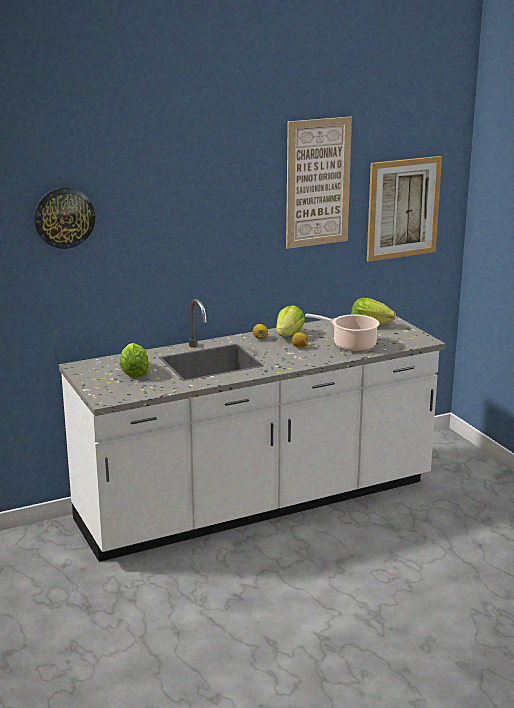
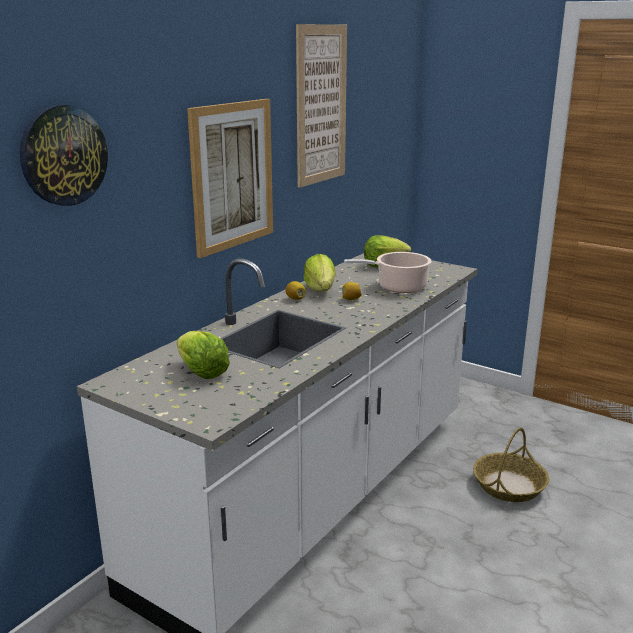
camera: 30 degrees left, 0 degrees up
picture [367,156,442,262] -> picture moved to [187,99,273,258]
none -> basket [473,427,549,502]

